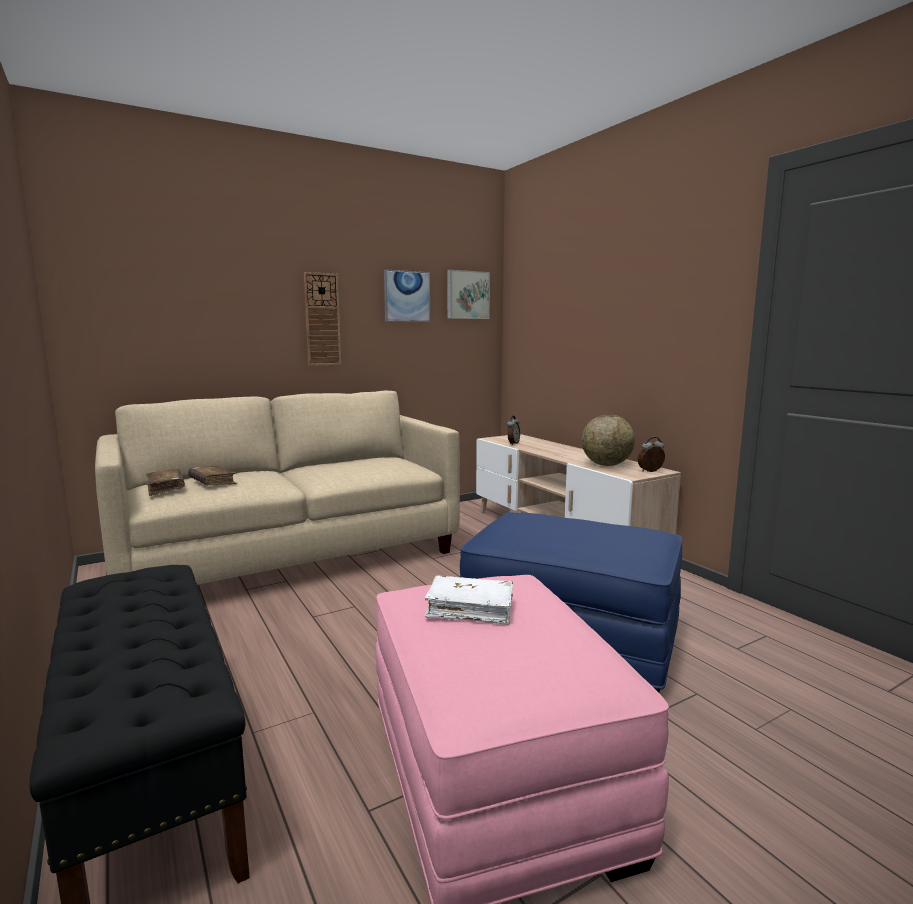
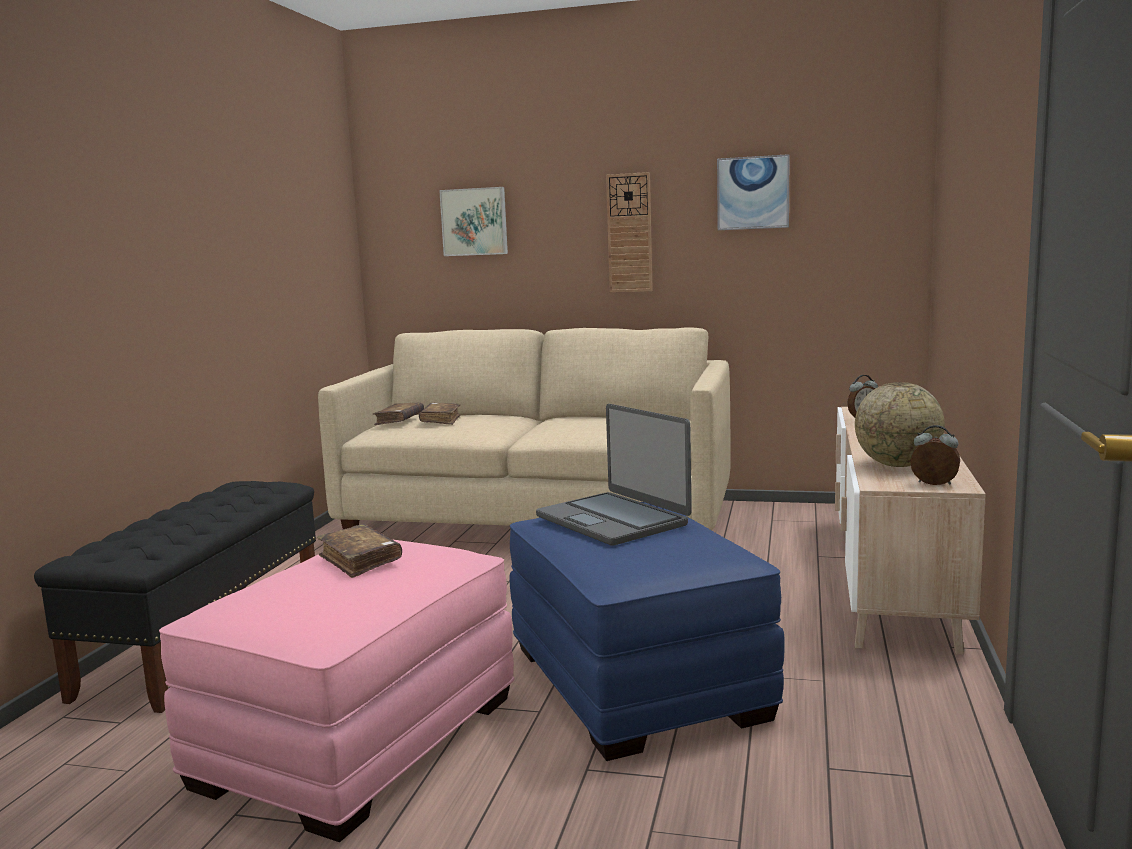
camera: 45 degrees right, 0 degrees up
white book [425,575,514,625] -> brown book [317,524,402,578]
picture [447,270,490,319] -> picture moved to [439,187,508,256]
none -> laptop [536,404,692,546]

